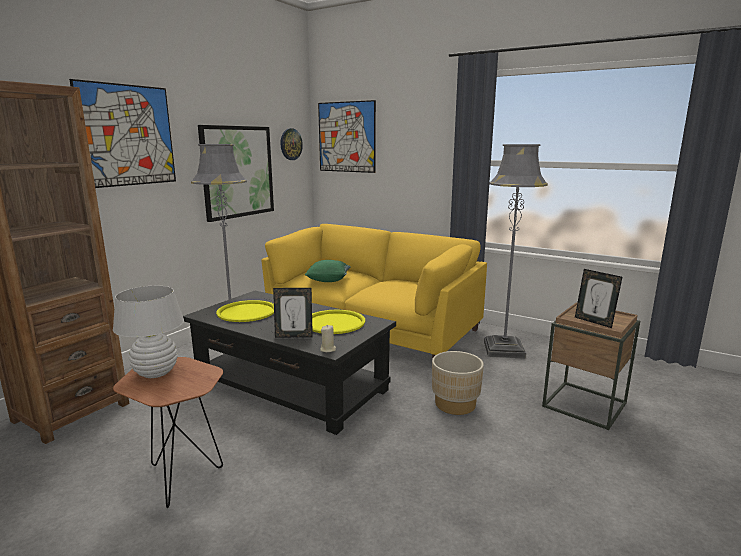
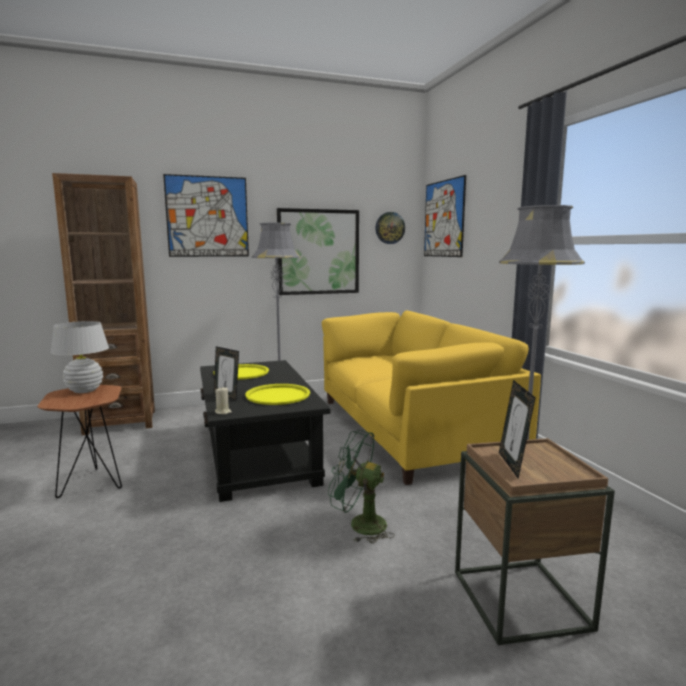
camera: 40 degrees right, 5 degrees down
green pillow [305,260,351,282] -> none
beige planter [432,351,484,415] -> green fan [328,430,395,544]

